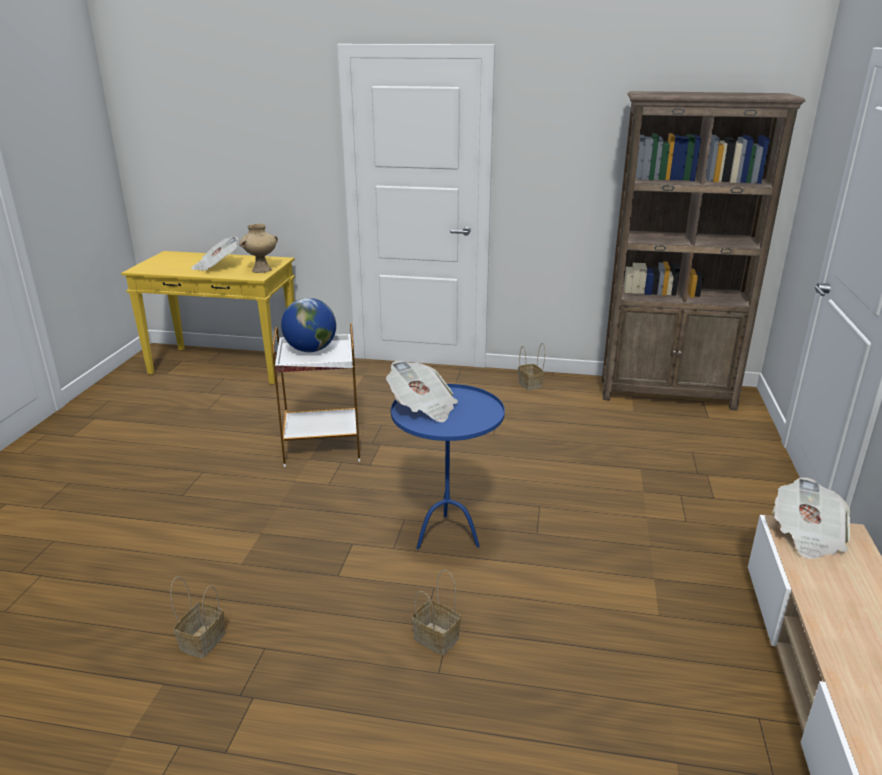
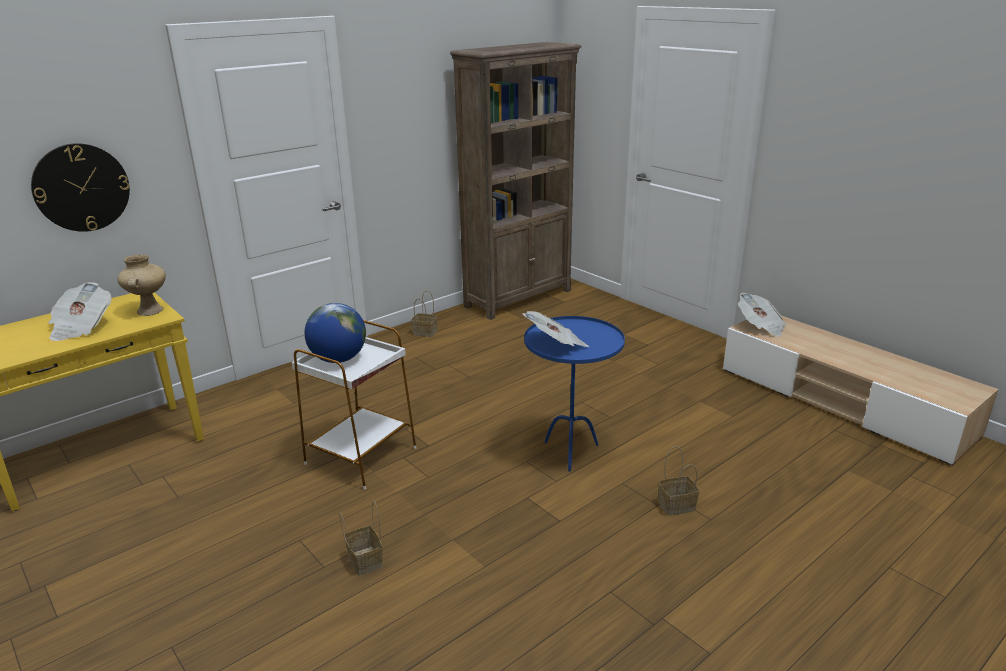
camera: 50 degrees left, 0 degrees up
basket [170,576,225,658] -> basket moved to [339,501,383,576]
none -> wall clock [31,143,130,232]

